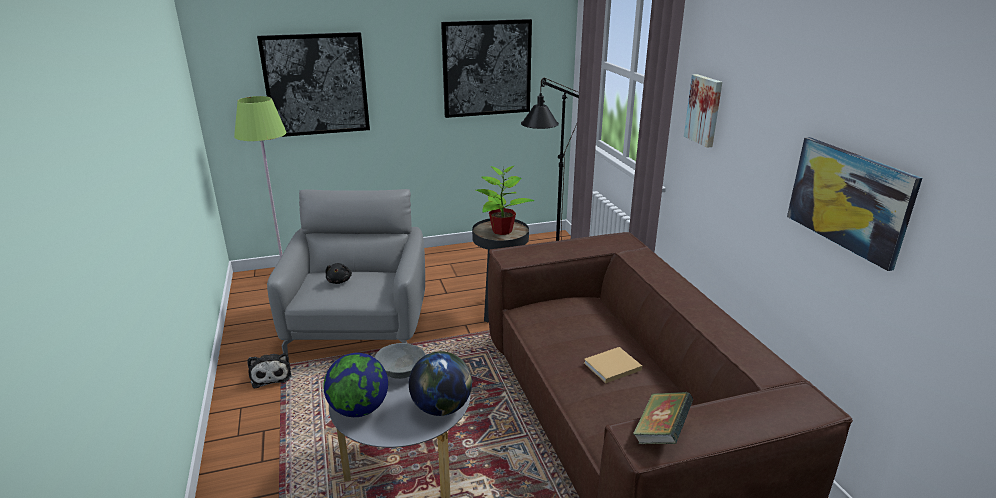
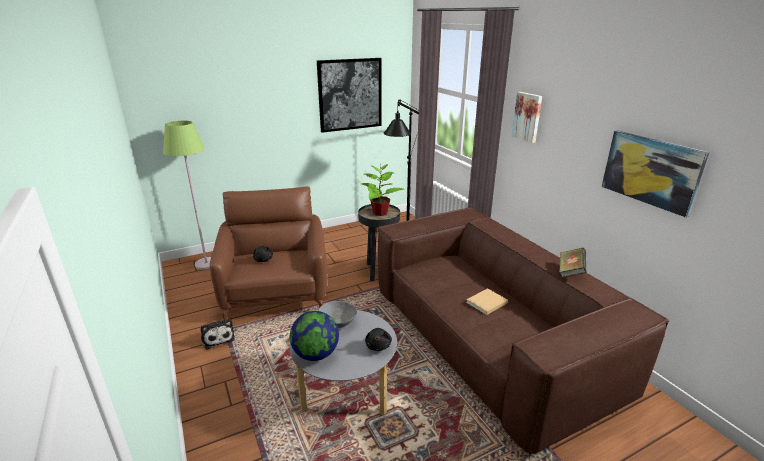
camera: 10 degrees left, 0 degrees up
picture [257,32,370,137] -> none
grey armchair [267,189,425,354] -> brown armchair [210,186,327,322]
globe [409,351,472,416] -> black plush toy [365,328,392,351]
book [633,392,693,444] -> book moved to [559,248,587,278]

